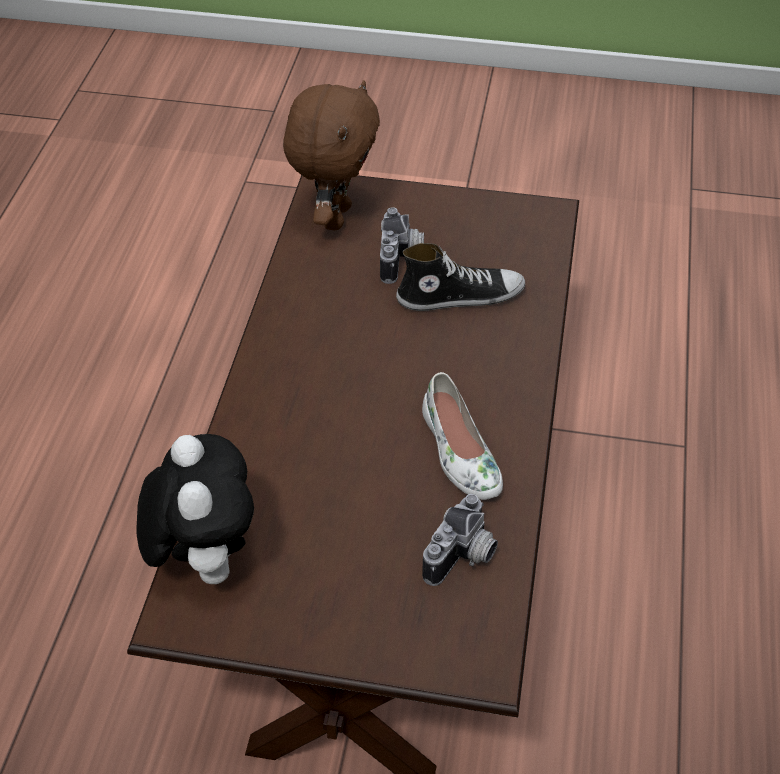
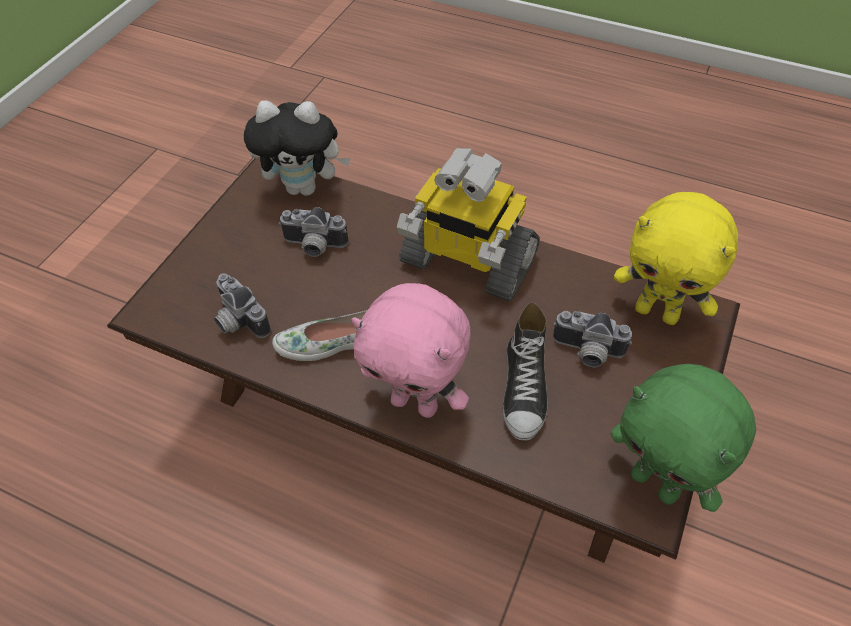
camera: 105 degrees right, 5 degrees up
brown plush toy [283,80,380,230] -> yellow plush toy [614,192,738,325]
none -> camera [279,207,348,257]
none -> pink plush toy [352,283,471,418]
none -> toy robot [397,148,540,302]
none -> green plush toy [611,364,756,512]

